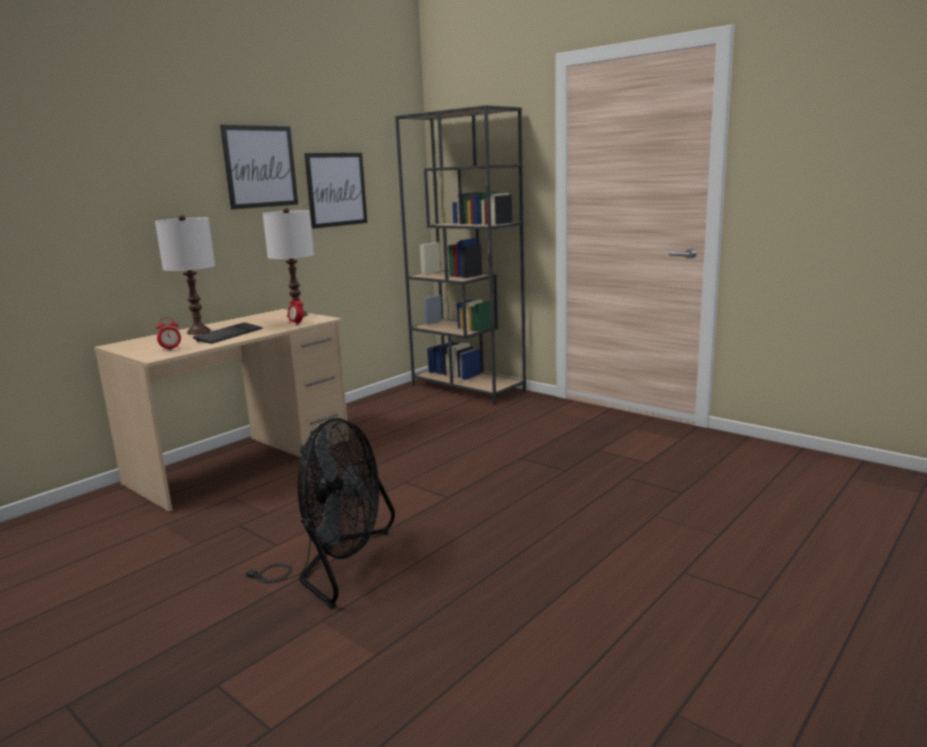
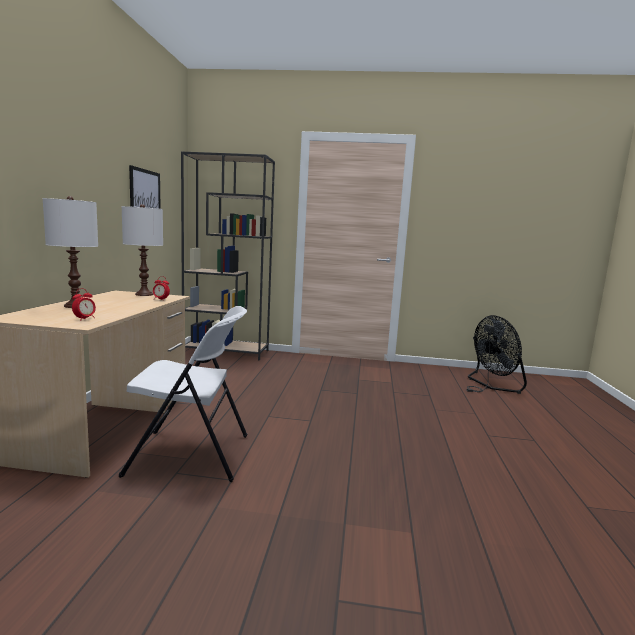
camera: 35 degrees left, 5 degrees down
keyboard [193,322,263,344] -> none
picture [220,125,298,209] -> none
black fan [245,418,395,609] -> black fan moved to [467,315,527,394]
none -> white chair [119,306,248,482]

